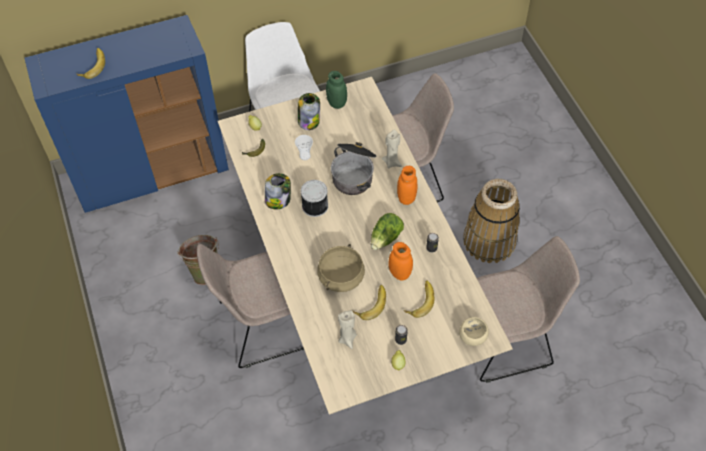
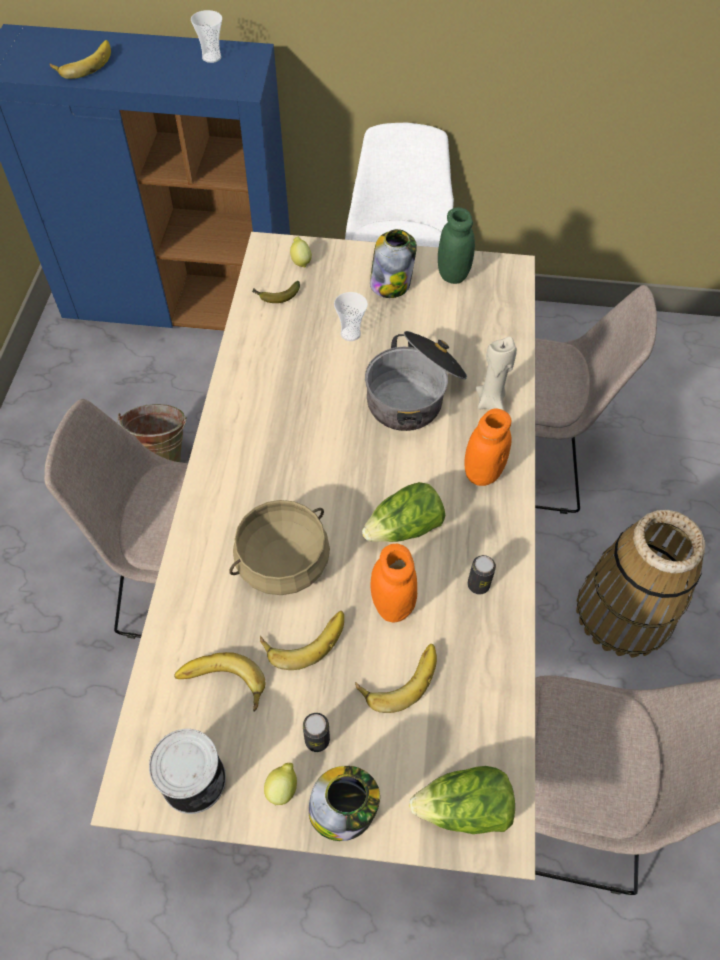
camera: 25 degrees right, 0 degrees up
jar [265,173,291,210] -> jar moved to [308,766,380,841]
can [301,180,328,217] -> can moved to [149,729,226,814]
beige candle [338,310,357,349] -> banana [174,652,265,712]
beige bowl [459,317,489,346] -> lettuce [409,766,515,834]
none -> cup [191,10,222,63]

